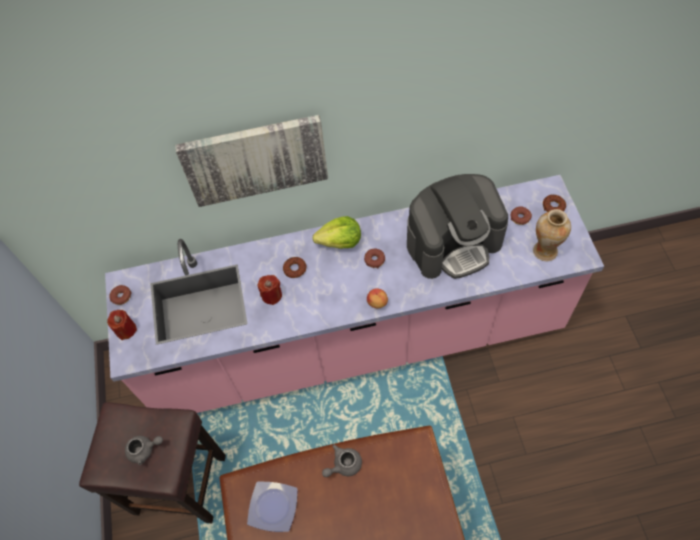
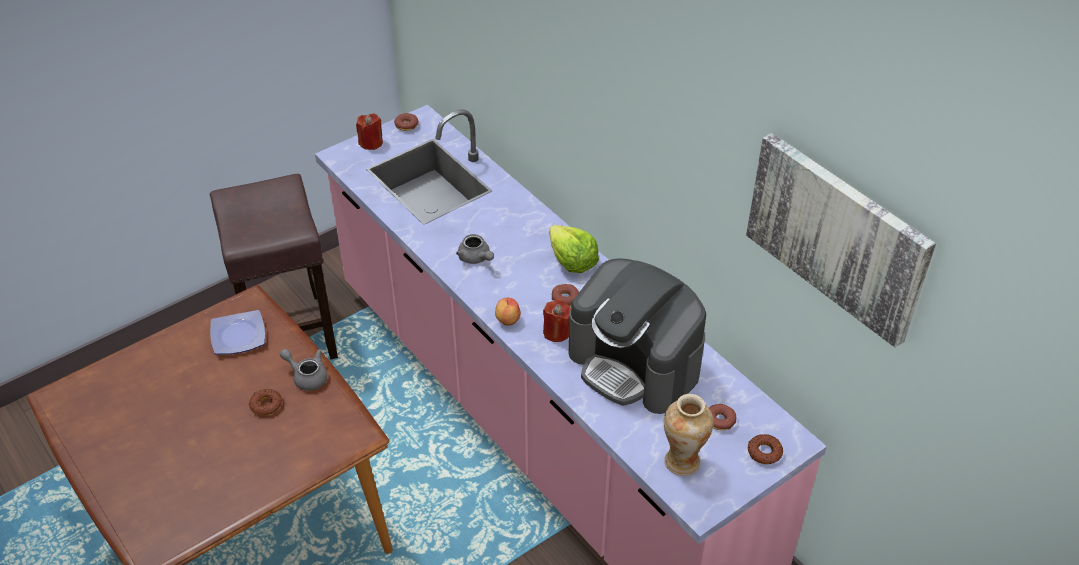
camera: 60 degrees right, 15 degrees down
grey teapot [125,436,163,465] -> grey teapot moved to [456,234,494,264]
picture [175,115,328,207] -> picture moved to [746,133,936,348]
red candle [257,275,282,305] -> red candle moved to [543,299,571,342]
donut [283,257,307,278] -> donut moved to [249,388,282,416]

